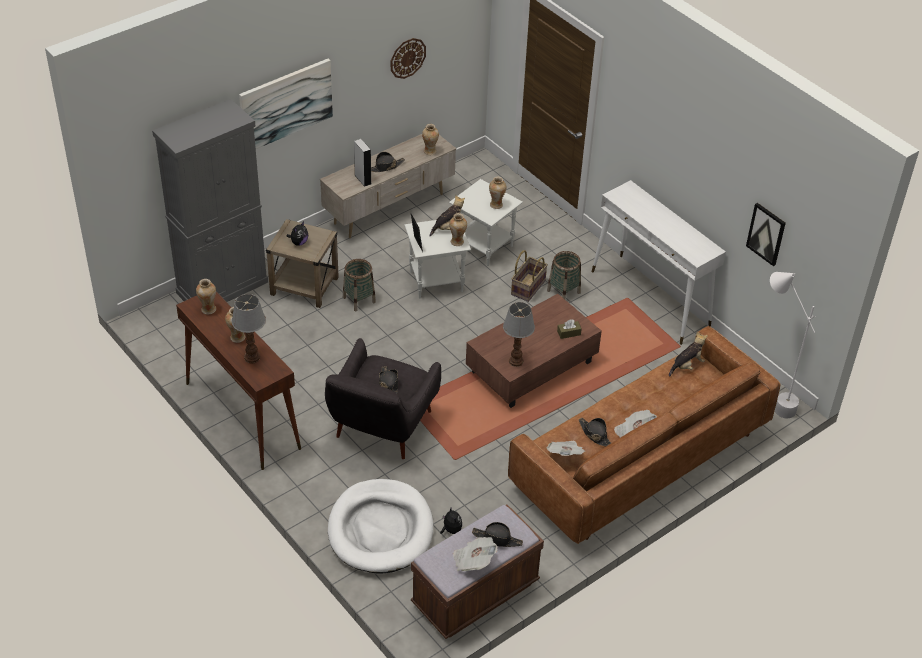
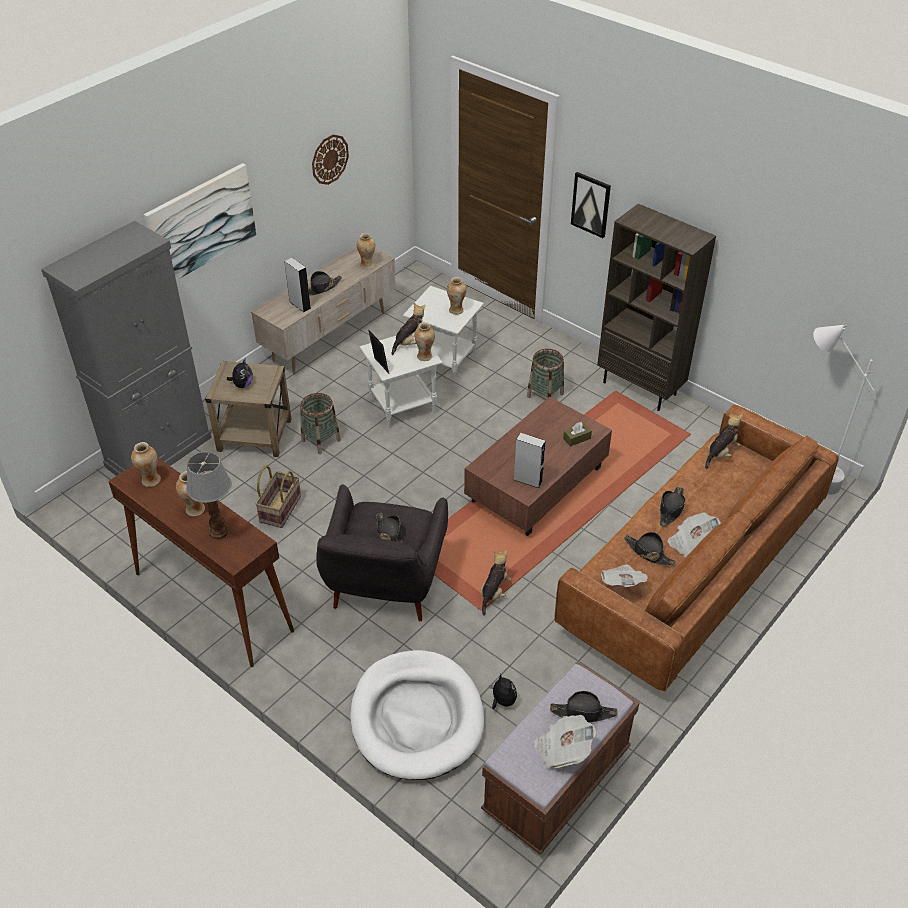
camera: 10 degrees left, 0 degrees up
table lamp [503,302,535,367] -> grey speaker [514,433,546,488]
basket [511,250,548,302] -> basket moved to [255,465,301,528]
white console table [592,180,726,345] -> brown bookcase [597,204,716,411]
picture [746,203,786,266] -> picture moved to [571,172,611,238]
none -> plush toy [480,550,511,616]
none -> black hat [660,487,685,527]

